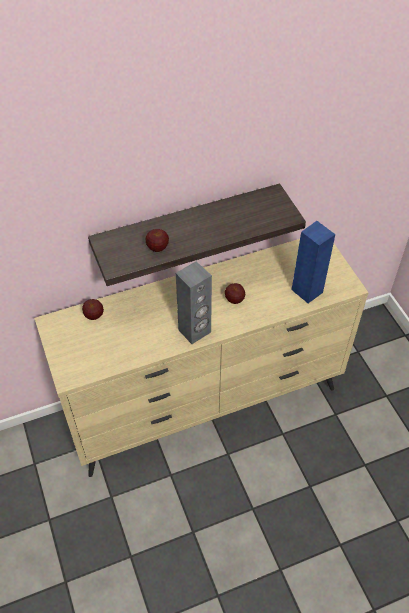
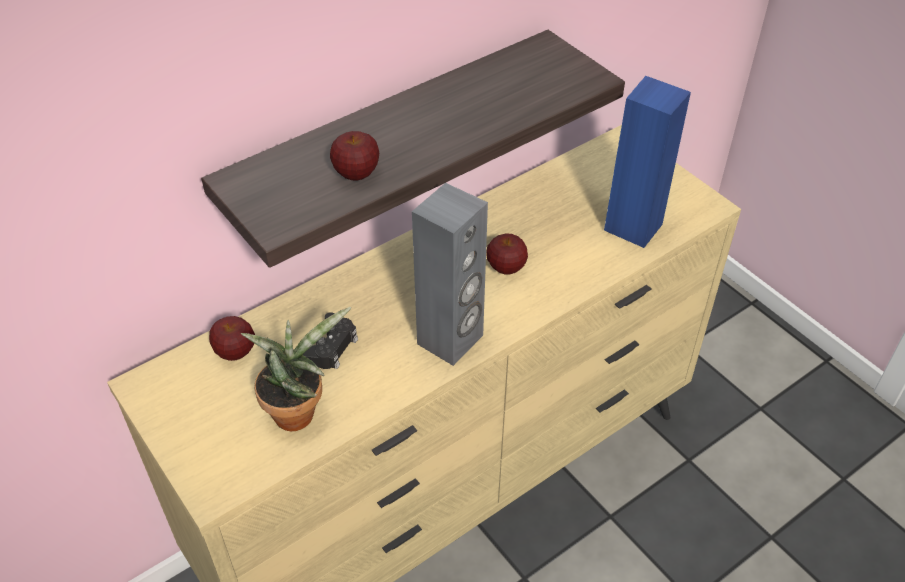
camera: 15 degrees left, 5 degrees down
none -> potted plant [241,307,351,431]
none -> black game controller [303,312,358,369]

